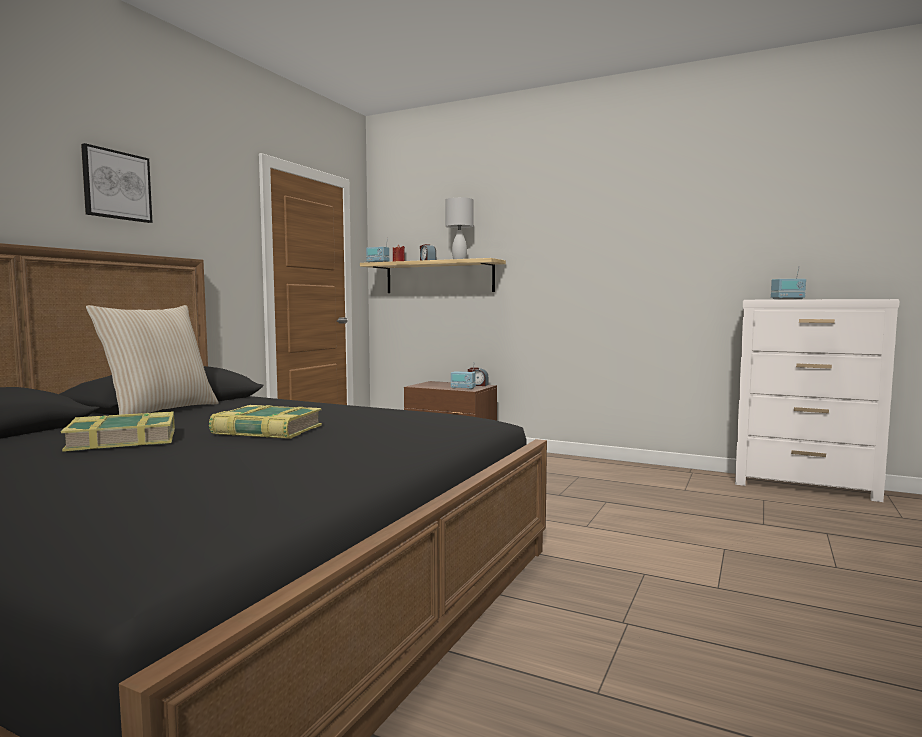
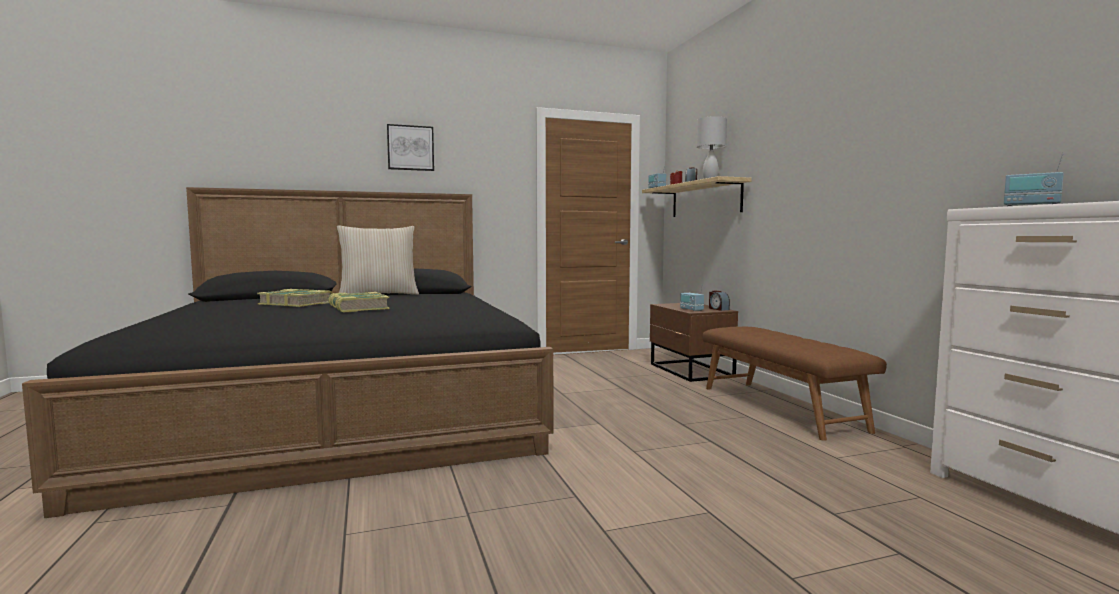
camera: 45 degrees right, 0 degrees up
none -> brown bench [703,327,887,441]

